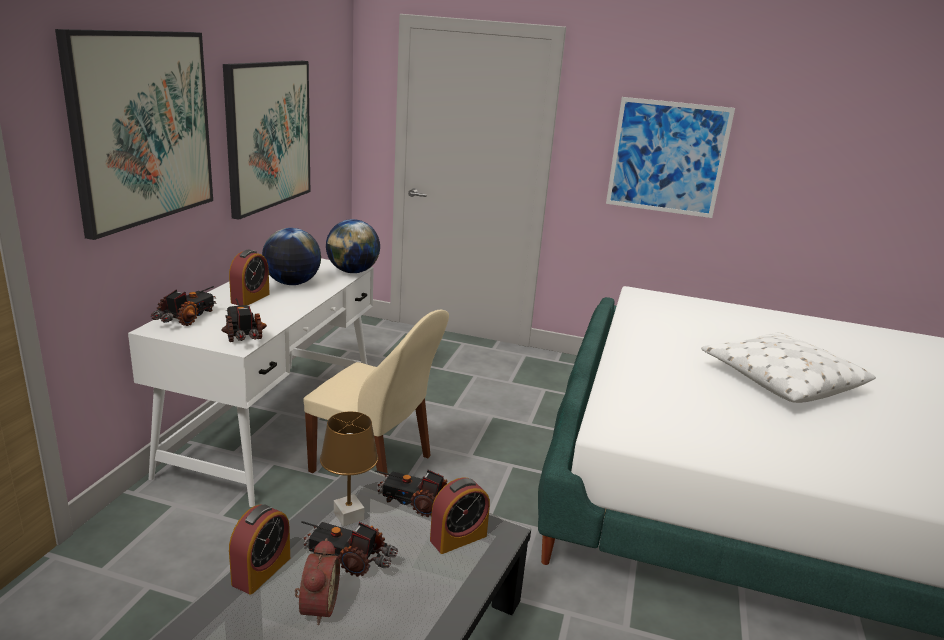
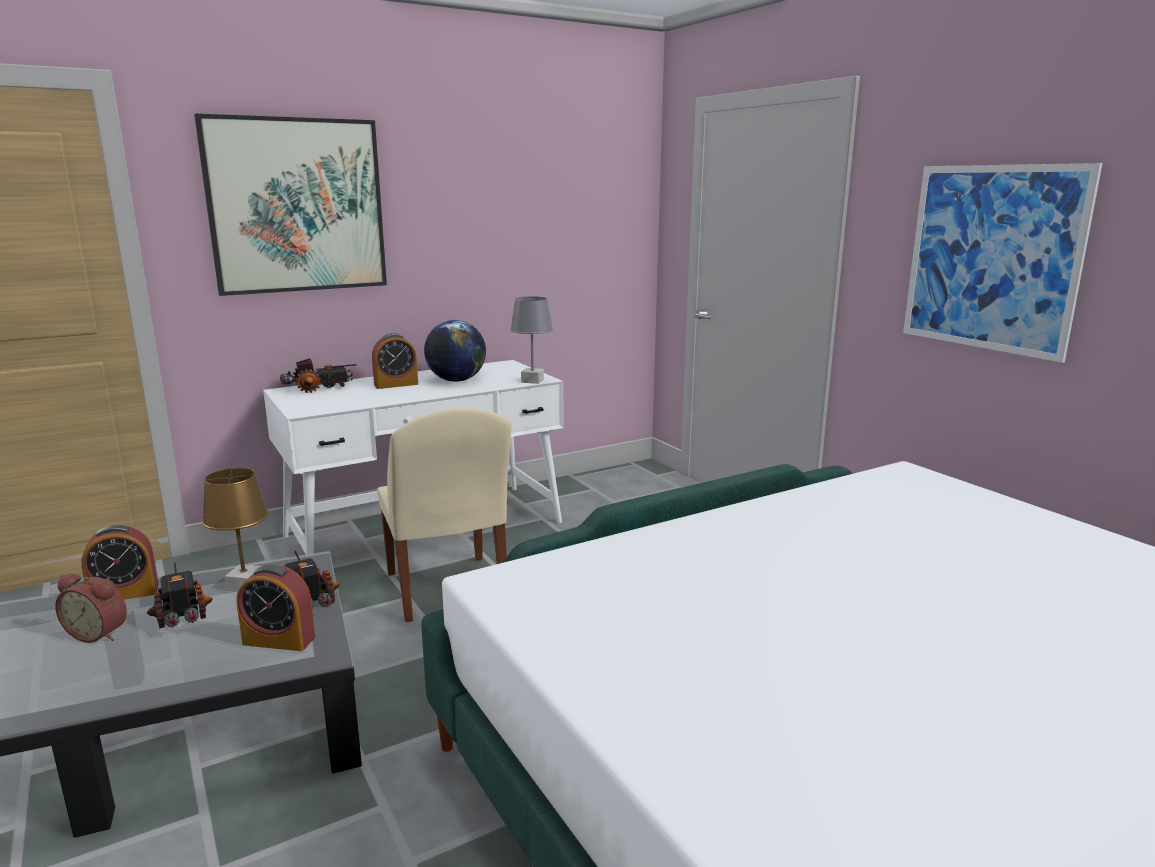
camera: 45 degrees right, 5 degrees down
toy truck [221,299,267,342] -> none
picture [223,61,310,220] -> none
alarm clock [295,538,340,625] -> alarm clock turned 60 degrees clockwise [55,574,127,643]
globe [326,219,380,273] -> grey table lamp [510,296,553,384]
white pillow [701,332,876,403] -> none

